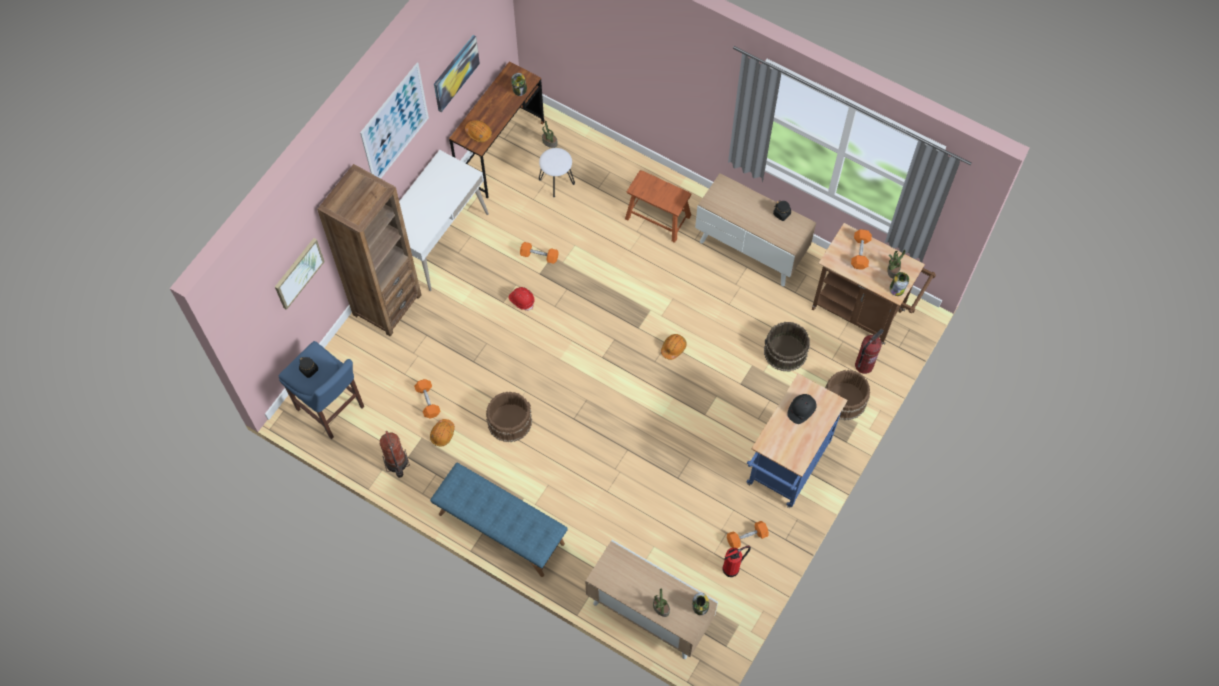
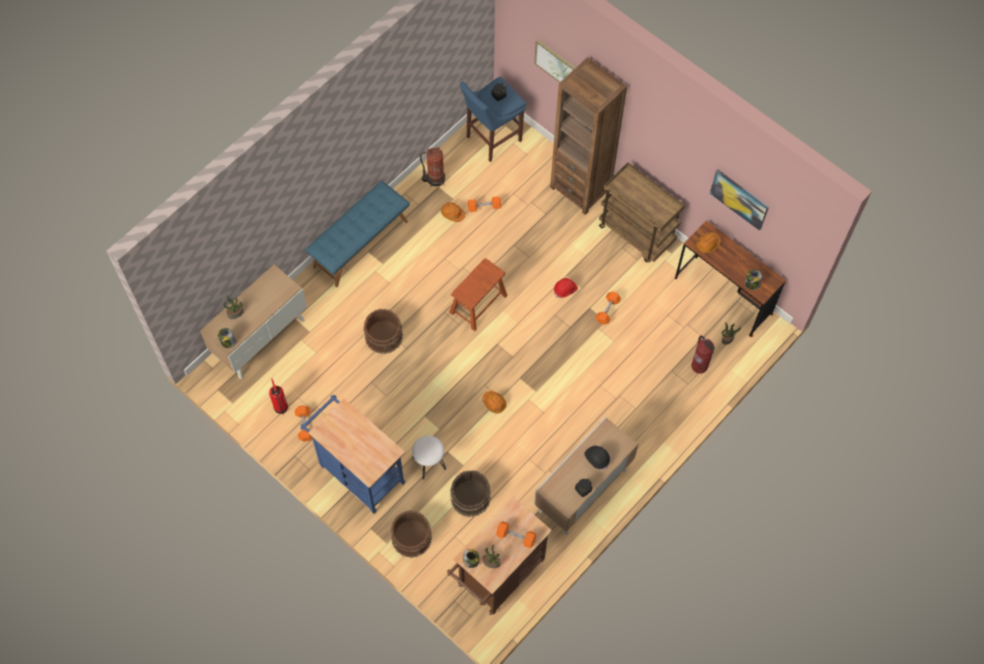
camera: 100 degrees right, 0 degrees up
picture [360,62,429,179] -> none
white desk [399,150,489,291] -> brown cart [599,162,685,263]
brown bucket [486,391,532,442] -> brown bucket moved to [363,309,403,354]
white stool [539,148,575,197] -> white stool moved to [412,436,446,480]
brown stool [625,170,691,243] -> brown stool moved to [449,258,507,331]
black hard hat [787,394,817,424] -> black hard hat moved to [584,446,610,470]
fire extinguisher [855,329,884,374] -> fire extinguisher moved to [691,335,715,374]

